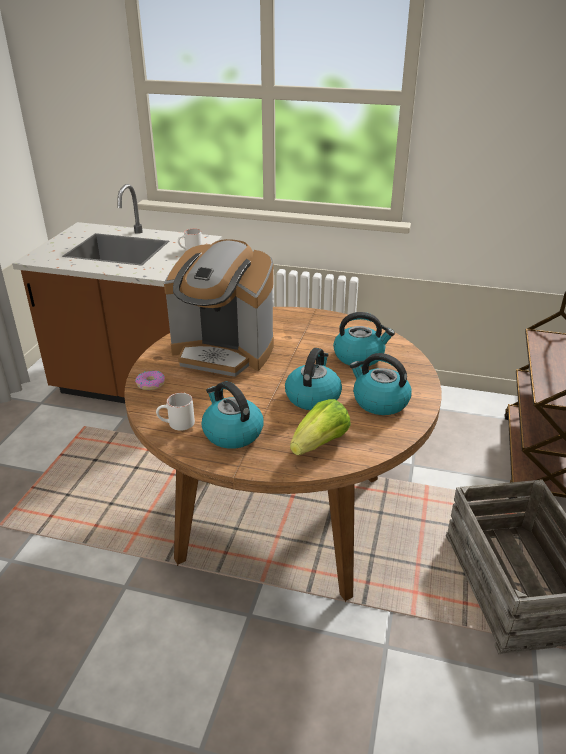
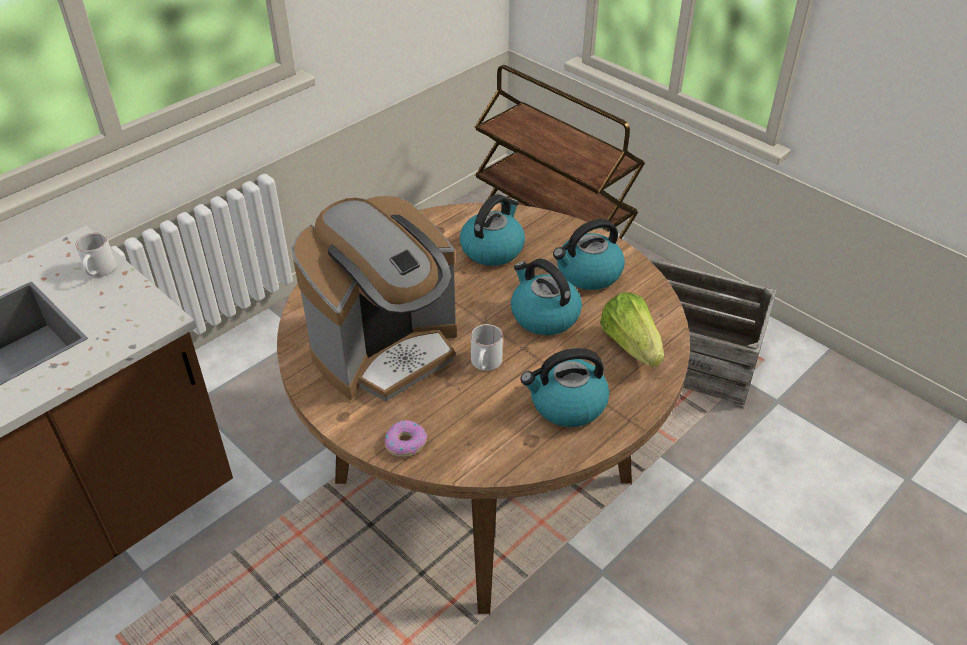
camera: 60 degrees left, 10 degrees up
white mug [156,393,195,431] -> white mug moved to [471,324,503,371]

